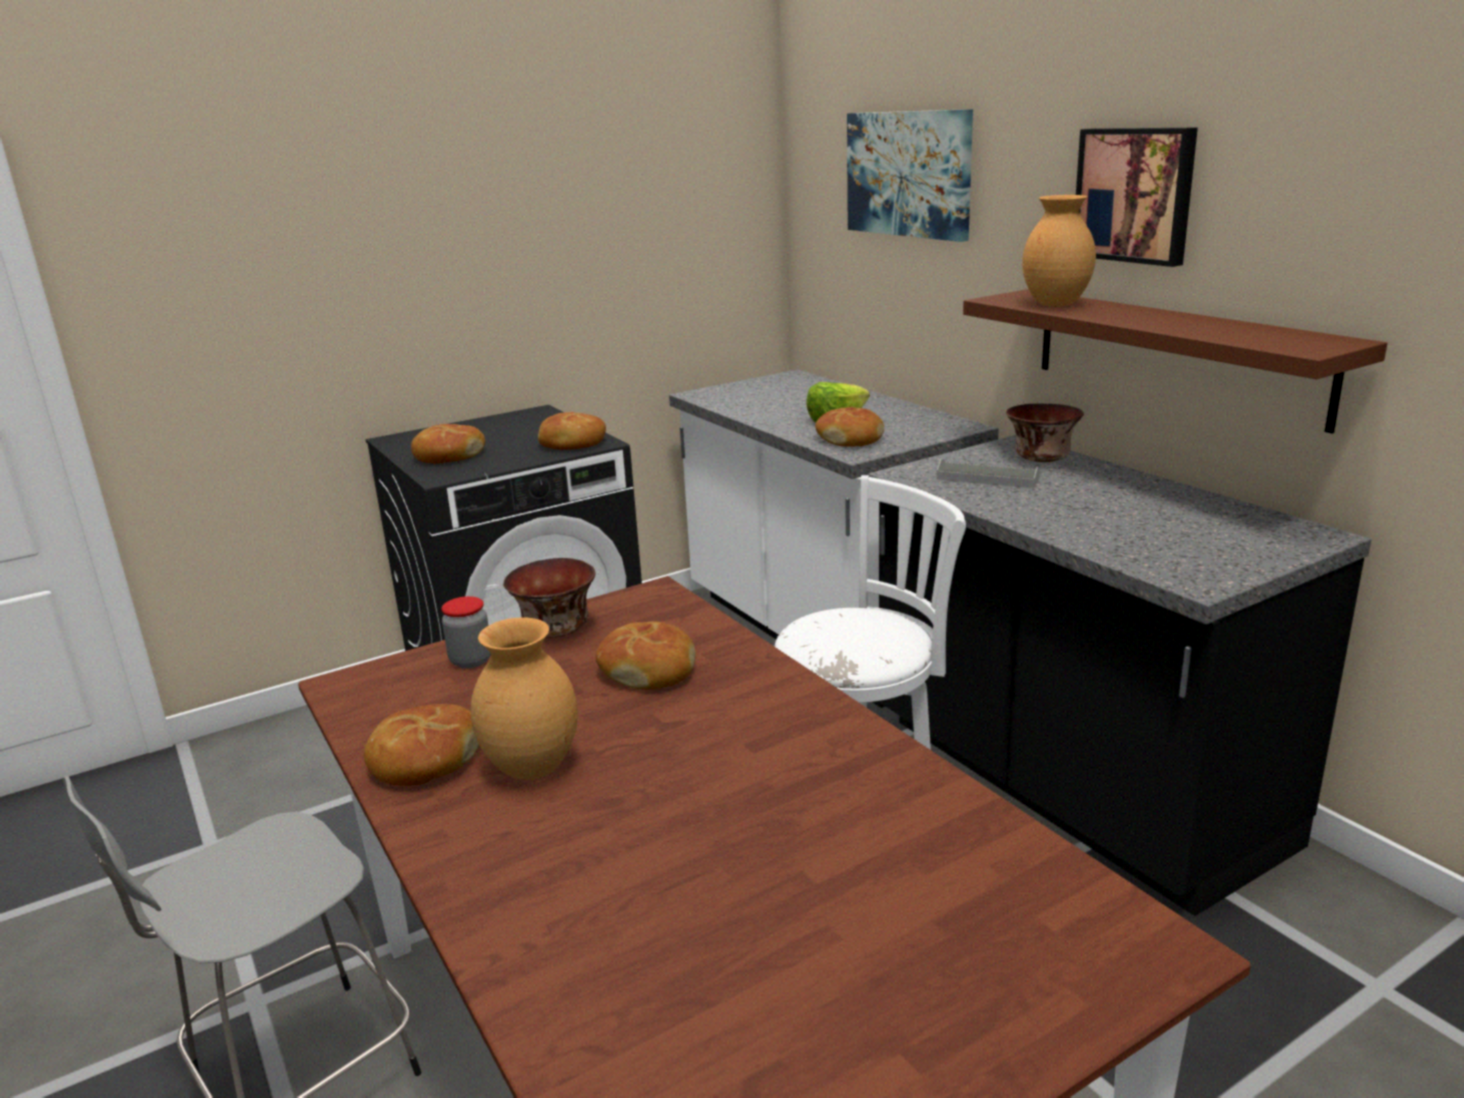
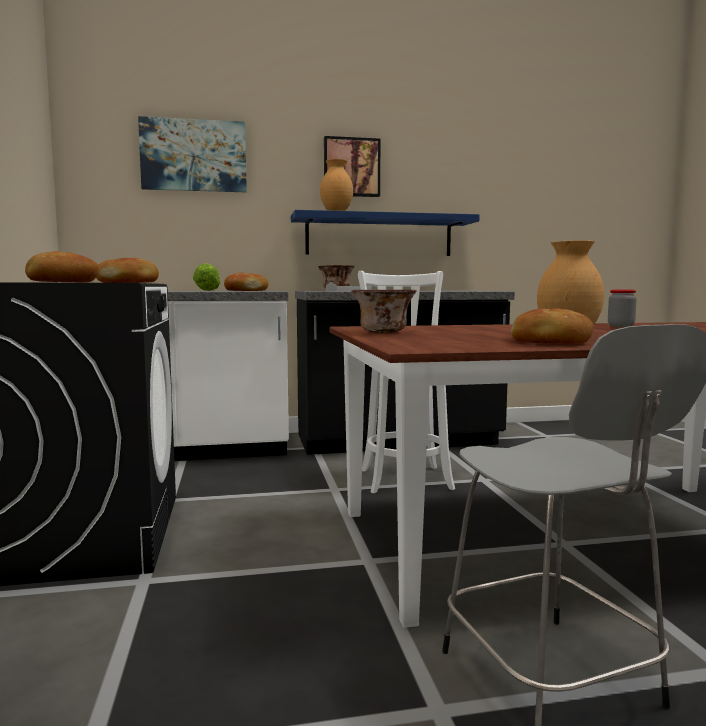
camera: 70 degrees left, 15 degrees down
jar [441,596,491,668] -> jar moved to [608,289,637,327]
bread [596,621,696,690] -> none
brown shelf [963,289,1387,434] -> blue shelf [291,210,480,256]

